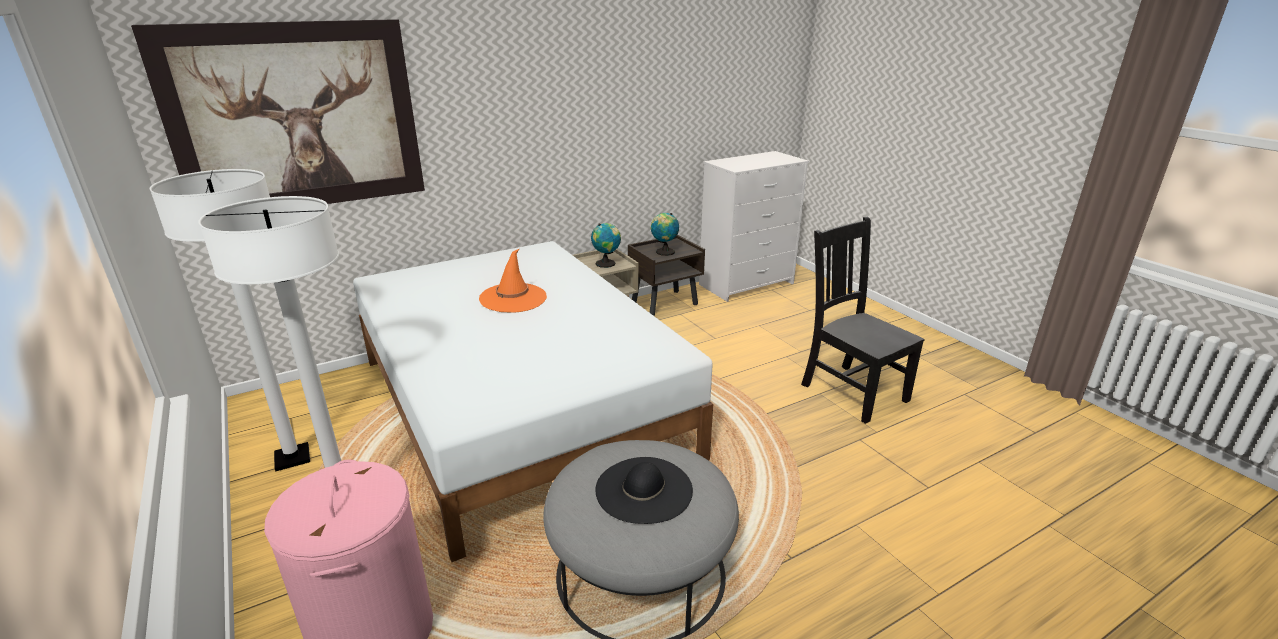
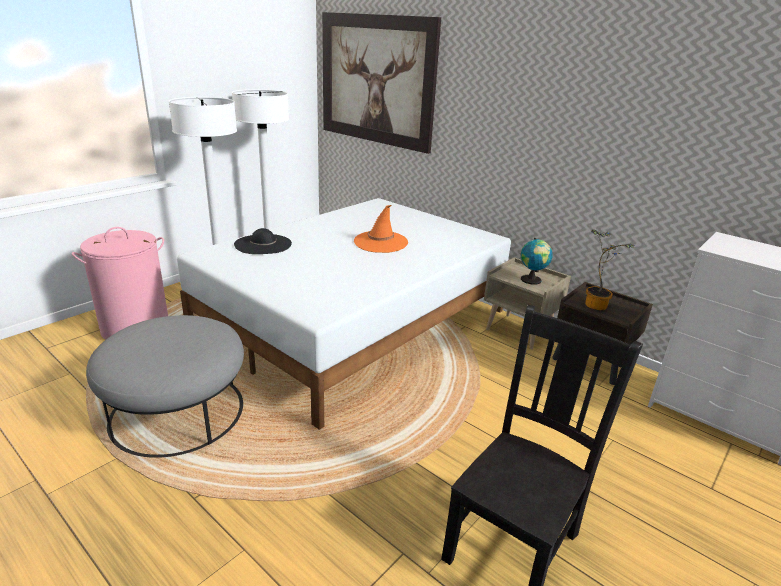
camera: 70 degrees right, 0 degrees up
black hat [595,457,693,524] -> black hat moved to [234,228,292,254]
globe [651,213,679,256] -> potted plant [585,229,635,310]

